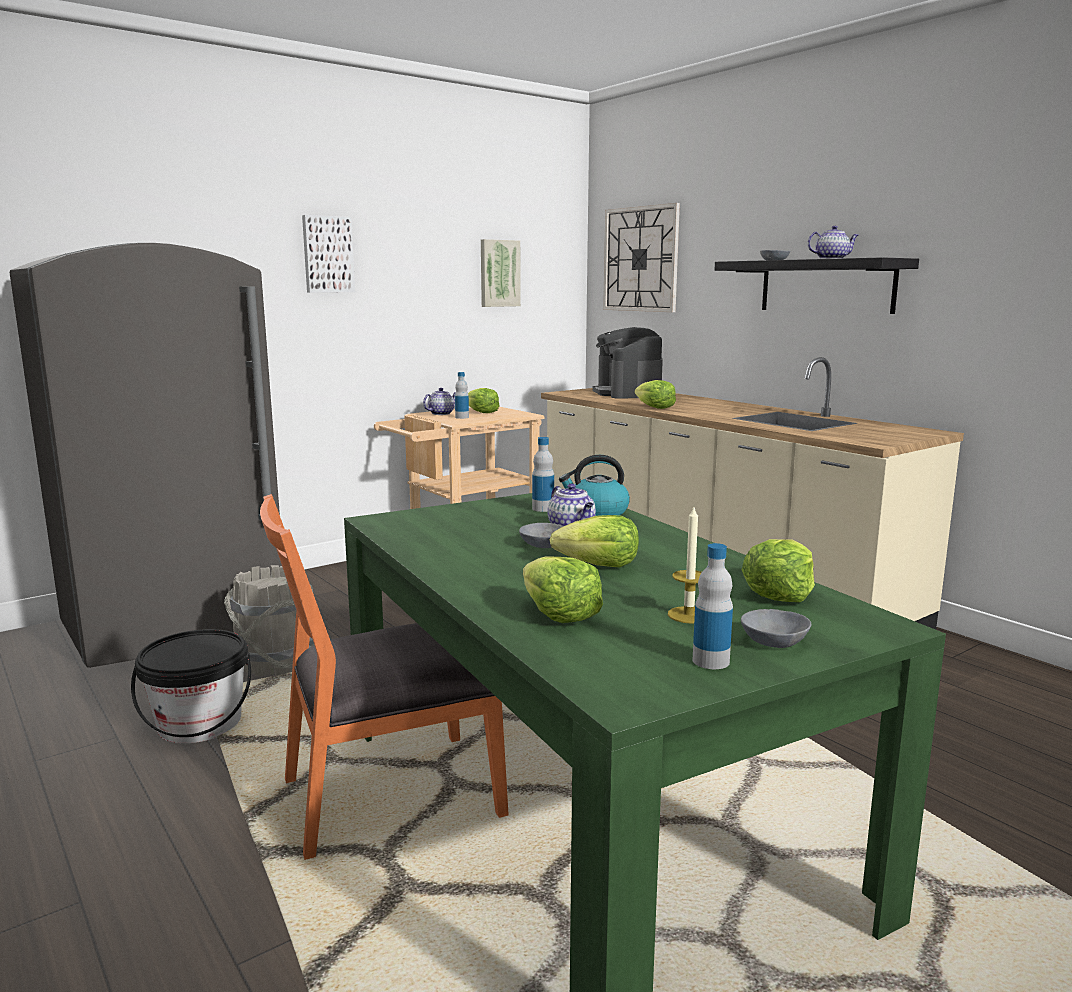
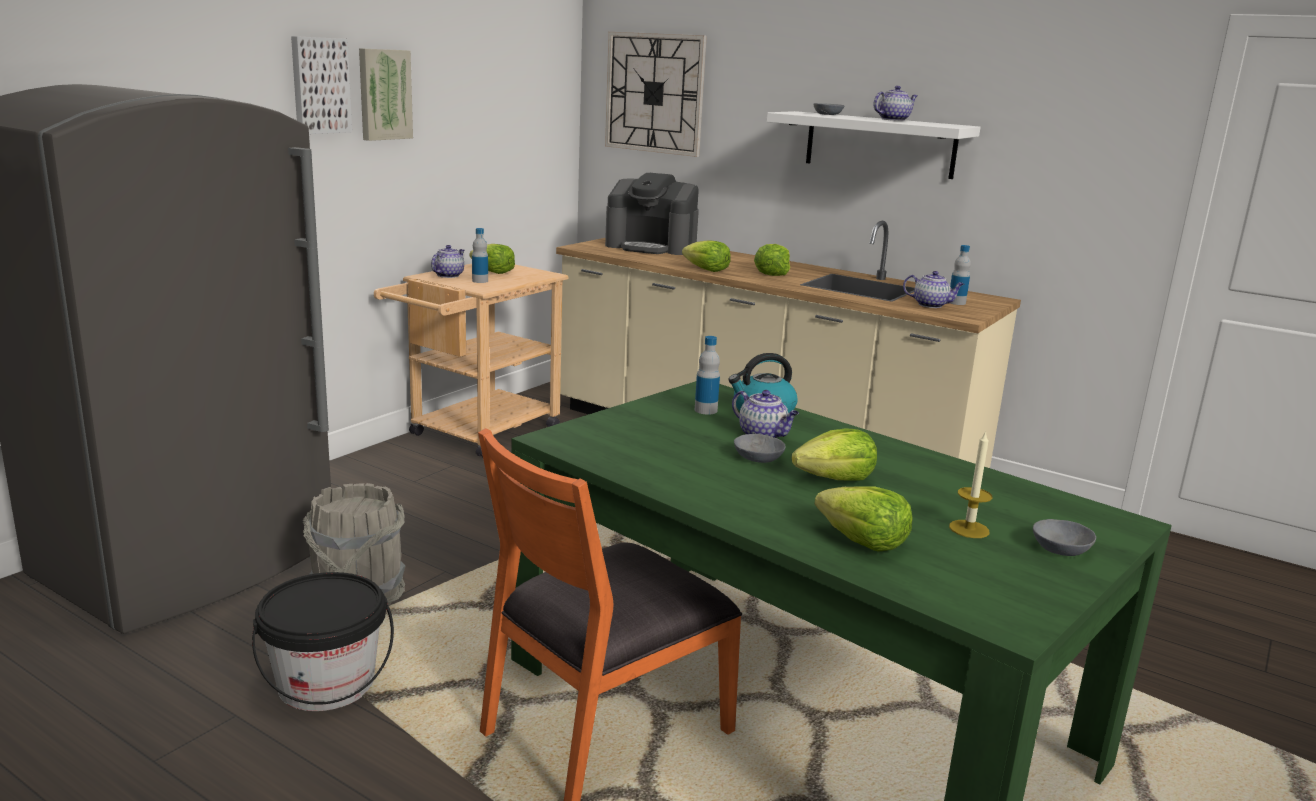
camera: 20 degrees left, 5 degrees up
picture [481,239,521,307] -> picture moved to [359,48,413,141]
coffee machine [592,327,663,399] -> coffee machine turned 45 degrees counterclockwise [605,173,699,255]
bottle [692,543,733,669] -> bottle moved to [950,245,971,305]
black shelf [715,257,919,314] -> white shelf [767,111,980,179]
lettuce [742,539,815,602] -> lettuce moved to [754,244,790,276]
none -> teapot [903,271,964,308]

